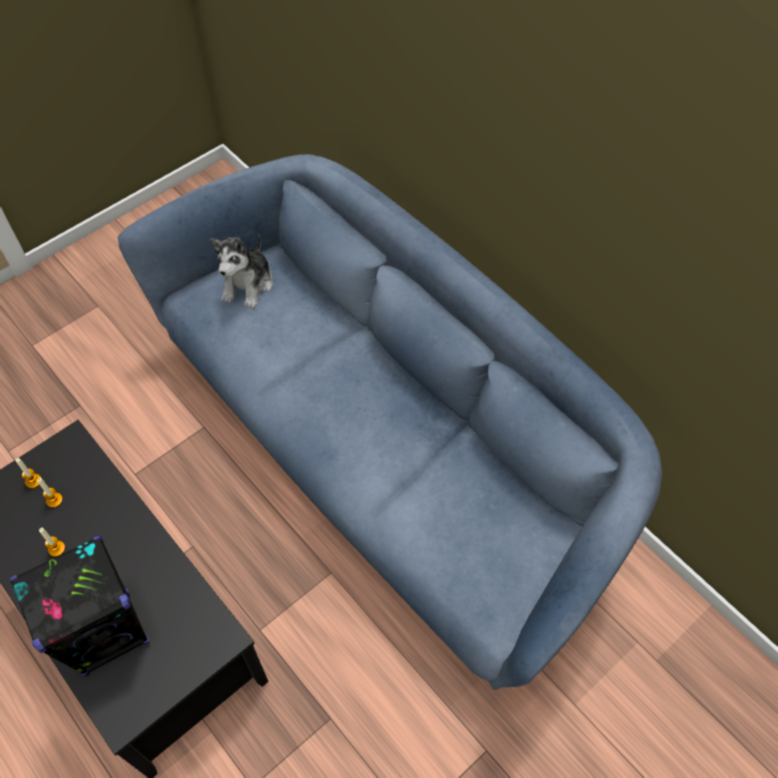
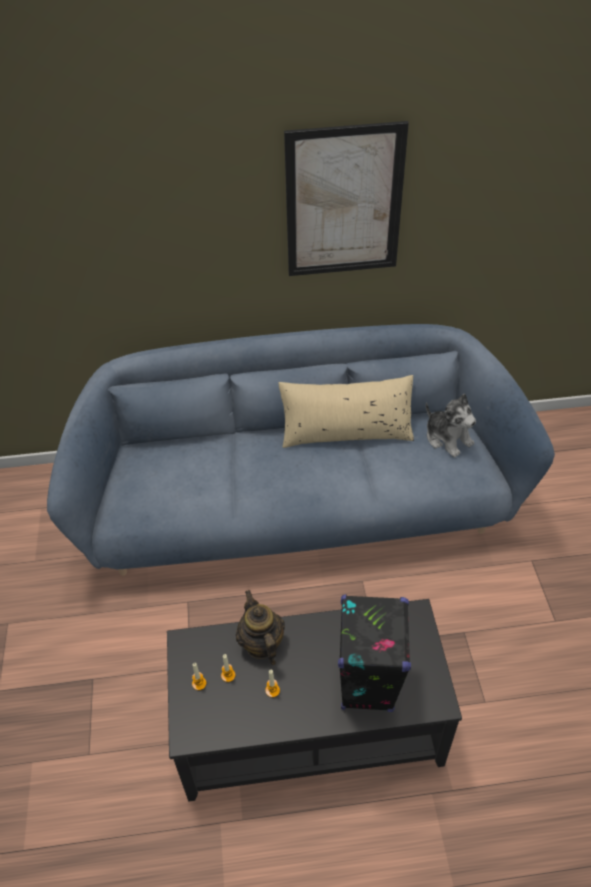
camera: 55 degrees left, 10 degrees down
plush toy [210,235,273,309] -> plush toy moved to [426,394,476,458]
none -> teapot [236,590,285,665]
none -> beige pillow [279,375,414,448]
none -> picture [284,121,409,276]

